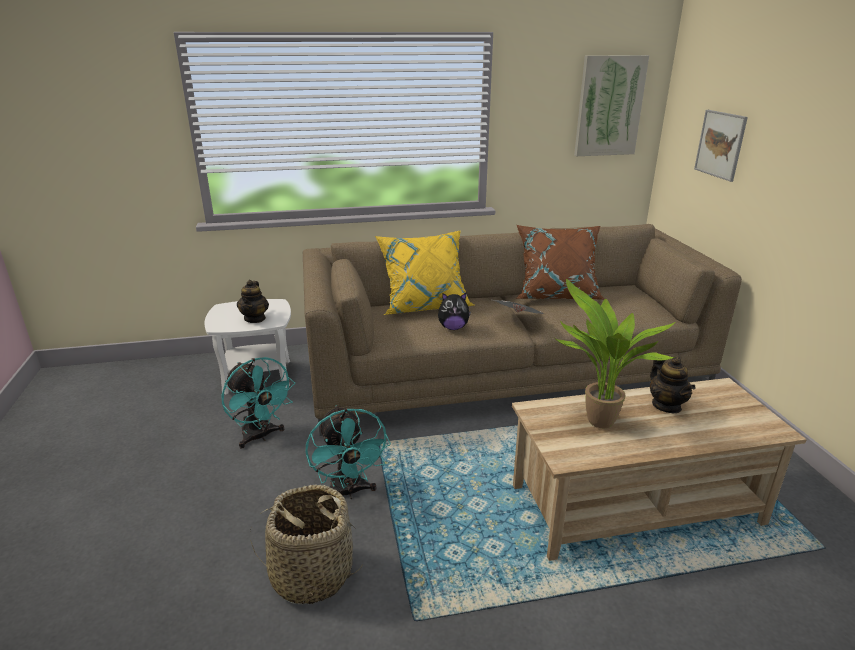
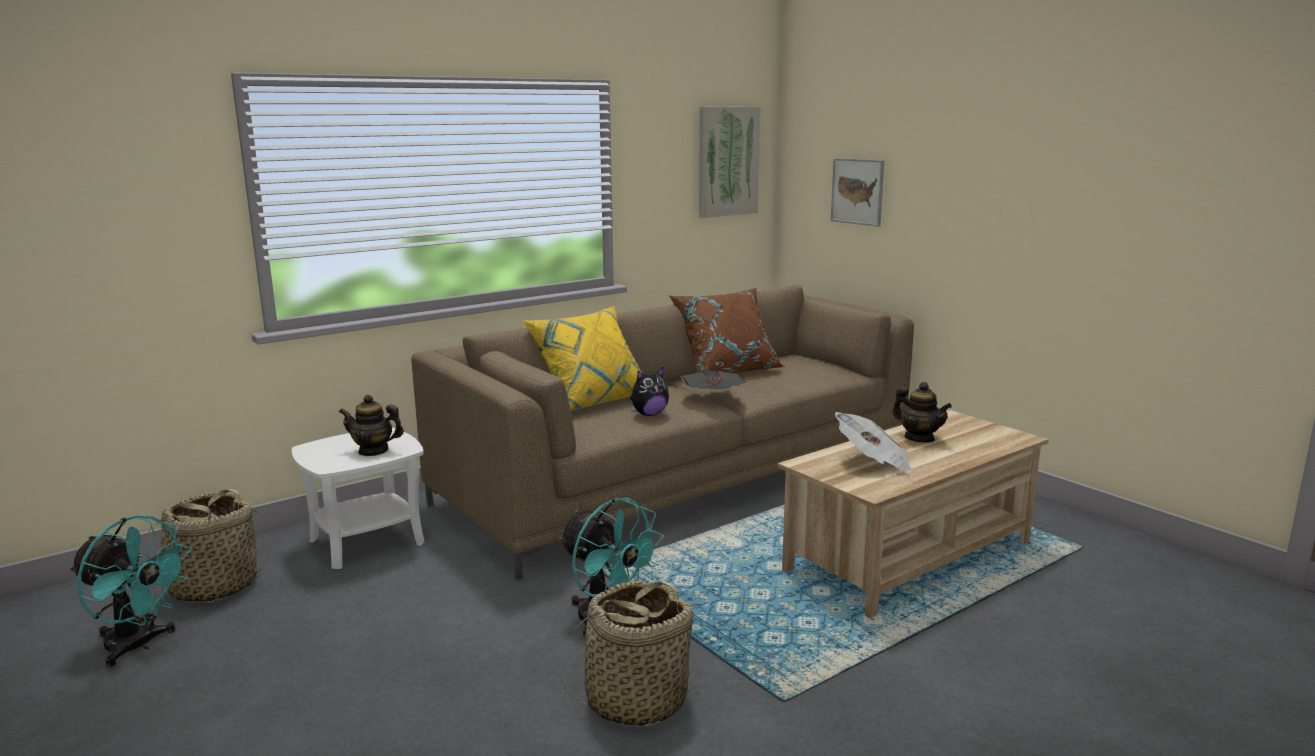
camera: 25 degrees left, 10 degrees down
turquoise fan [221,357,295,449] -> turquoise fan moved to [70,515,192,667]
teapot [237,280,269,323] -> teapot turned 120 degrees clockwise [339,395,404,456]
potted plant [556,279,675,429] -> newspaper [835,412,912,473]
none -> basket [148,489,269,602]

